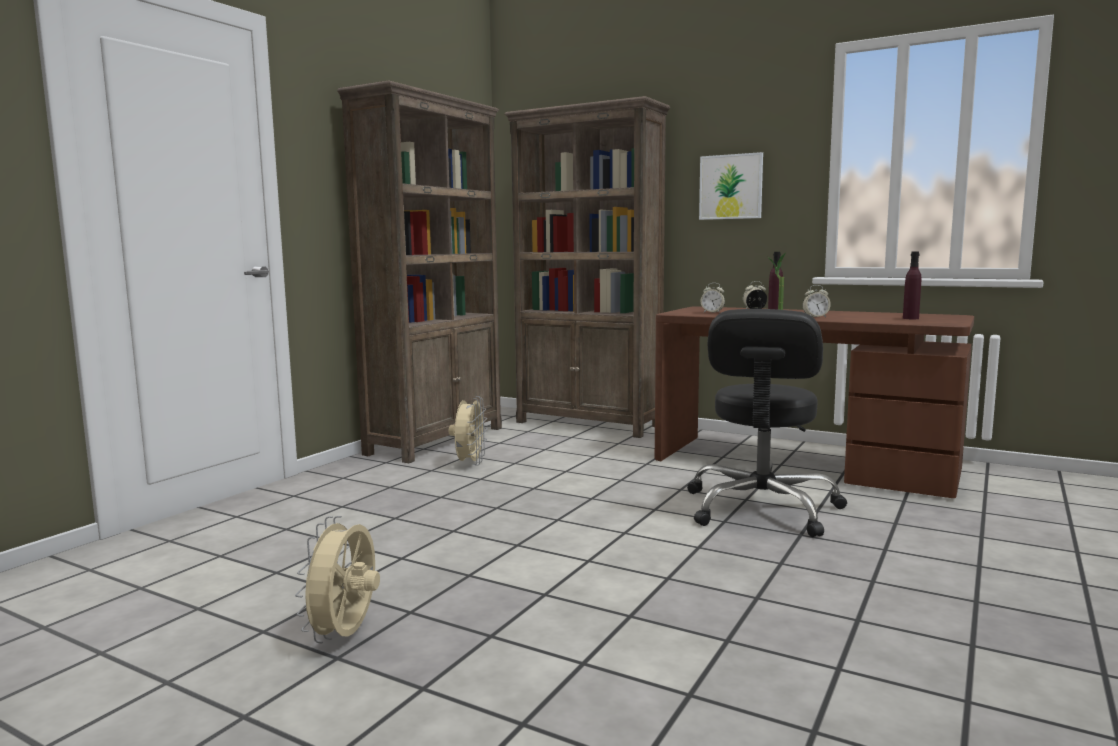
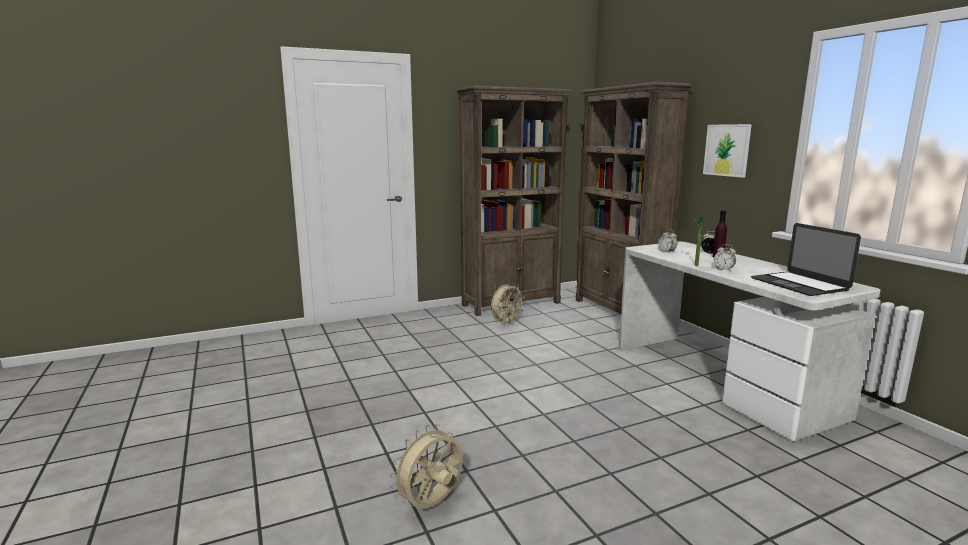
camera: 35 degrees right, 5 degrees up
beige fan [295,516,380,644] -> beige fan moved to [390,424,463,509]
brown desk [655,306,974,498] -> white desk [619,242,880,441]
black office chair [687,309,847,537] -> none
purple bottle [903,251,922,319] -> laptop [751,223,861,296]

